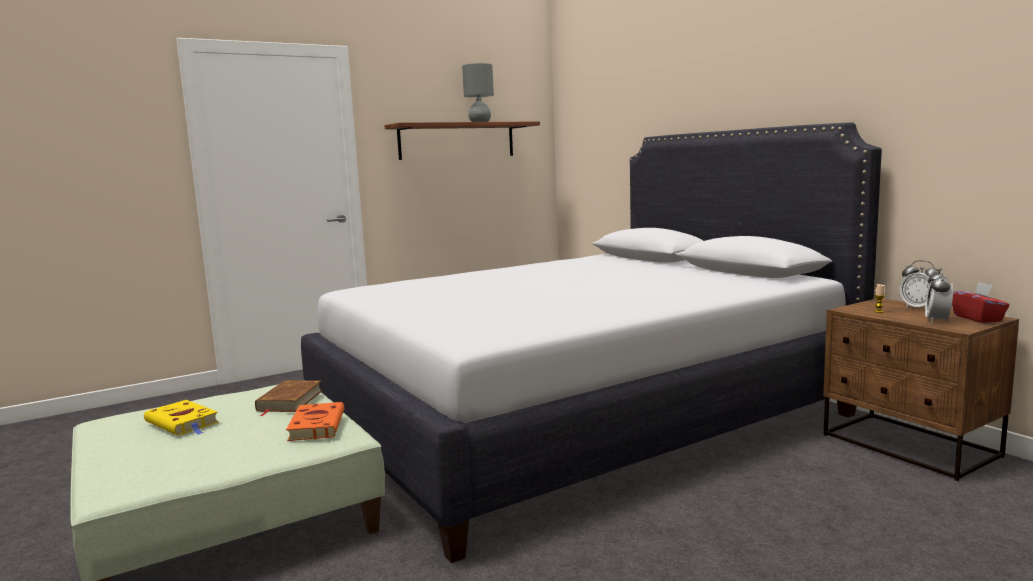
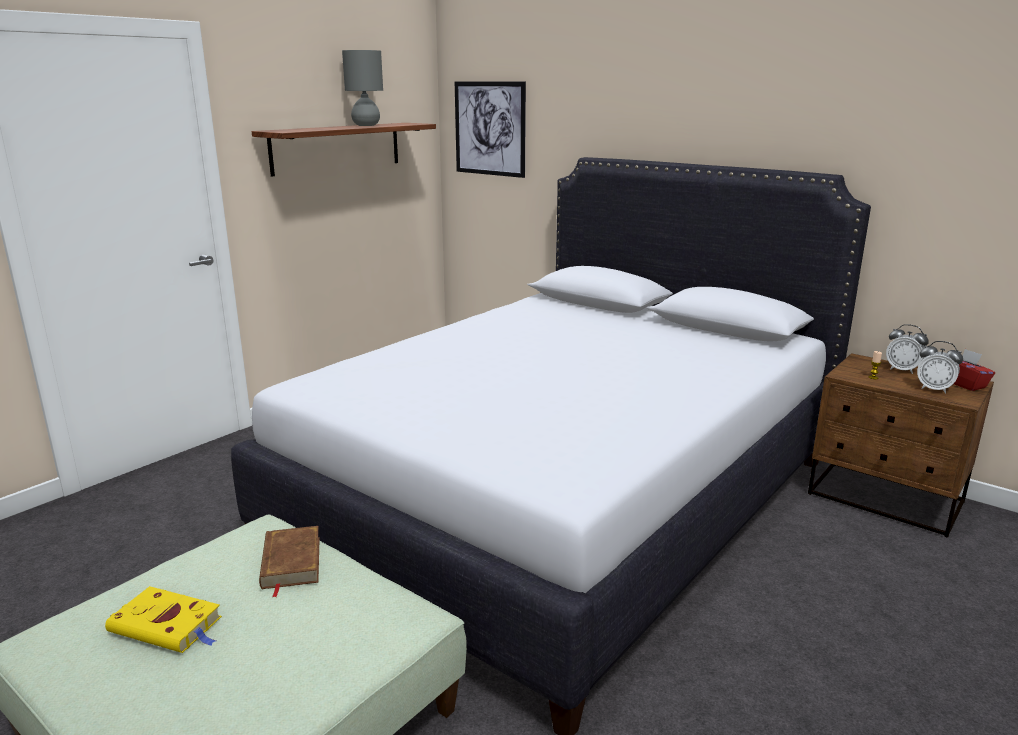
camera: 20 degrees left, 10 degrees up
orange book [286,402,345,441] -> none
alarm clock [925,269,953,323] -> alarm clock turned 60 degrees counterclockwise [917,341,963,394]
none -> picture [455,81,526,178]

